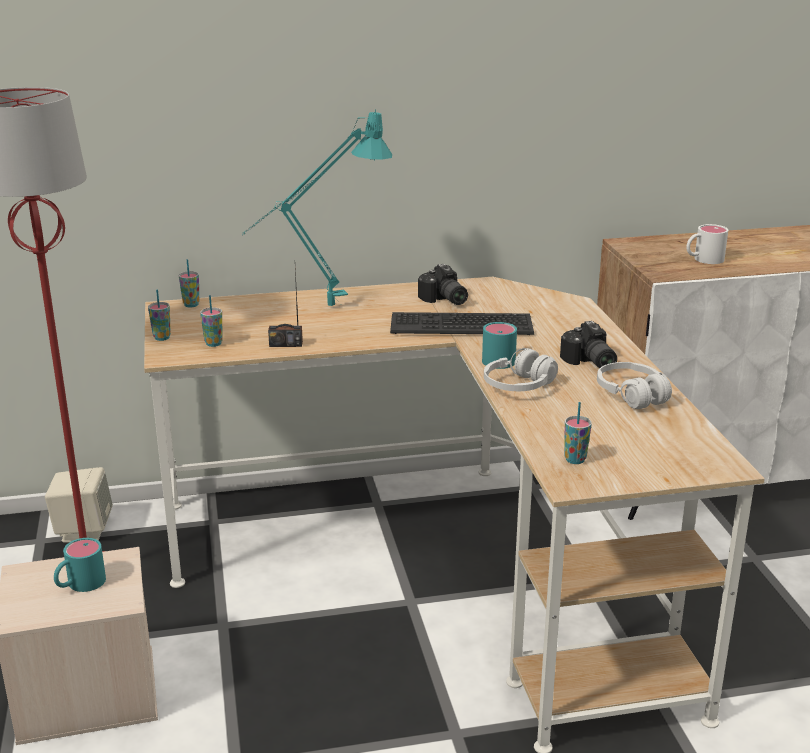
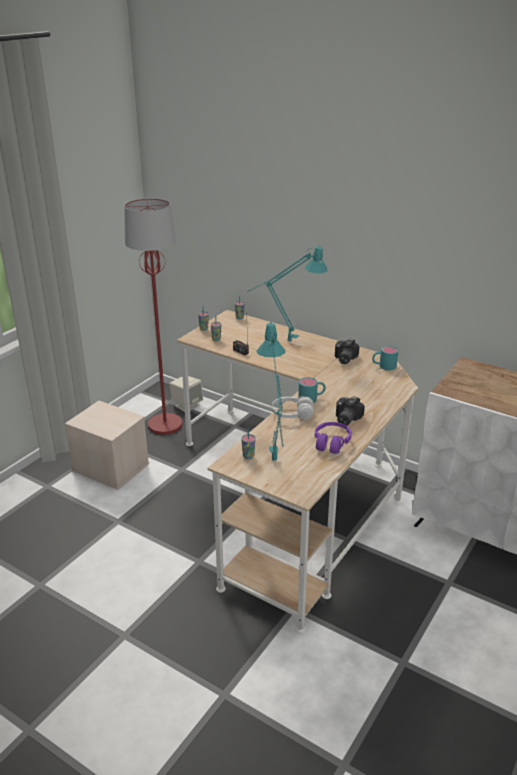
camera: 45 degrees right, 5 degrees up
turquoise mug [54,538,106,592] -> turquoise mug moved to [372,346,398,370]
keyboard [390,312,534,335] -> none
white headphones [597,362,672,409] -> purple headphones [315,422,352,454]
white mug [686,224,728,264] -> none
none -> turquoise table lamp [256,323,286,461]

